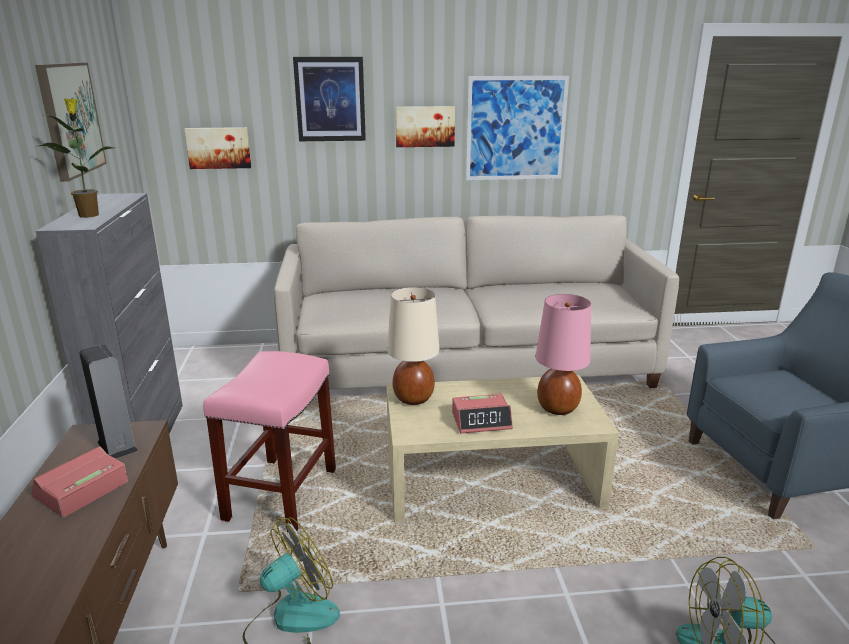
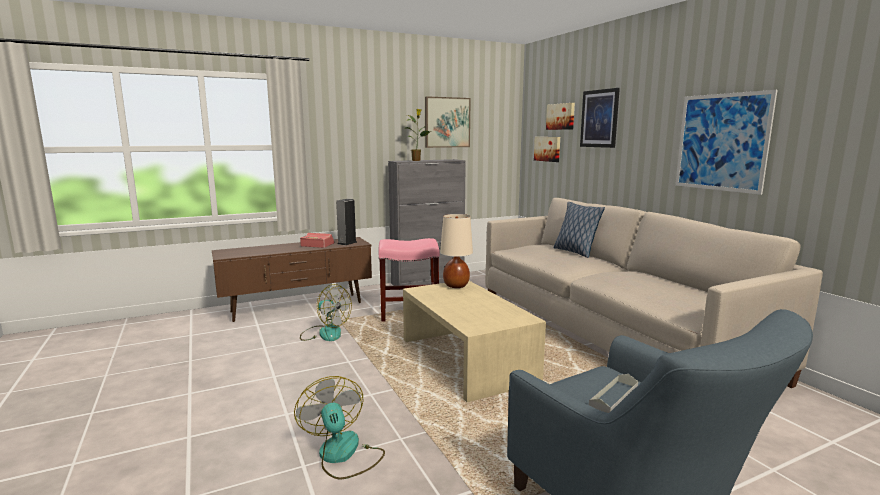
camera: 70 degrees right, 10 degrees down
picture [396,106,455,147] -> picture moved to [546,103,575,130]
alarm clock [452,394,513,433] -> none
pink table lamp [535,294,591,415] -> none
none -> pillow [554,202,605,258]
none -> grey tray [589,374,638,413]

